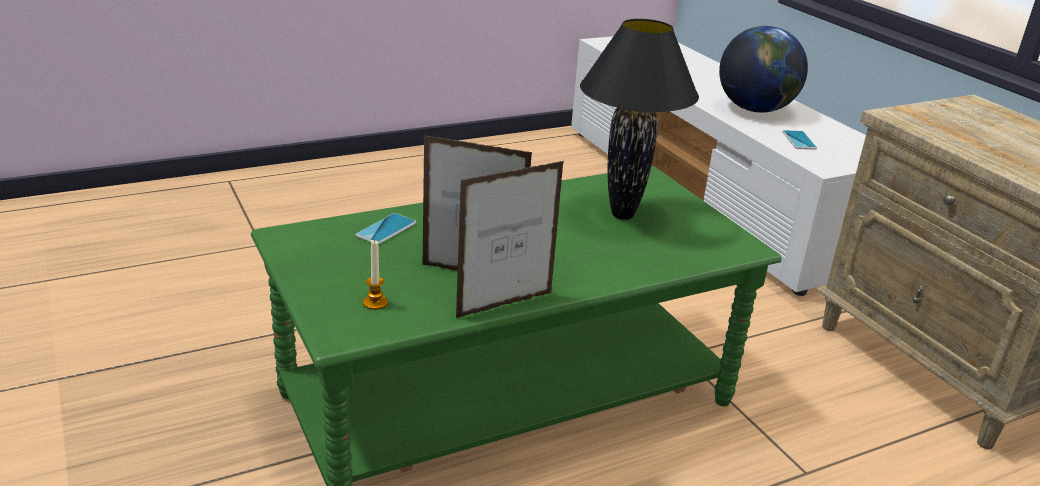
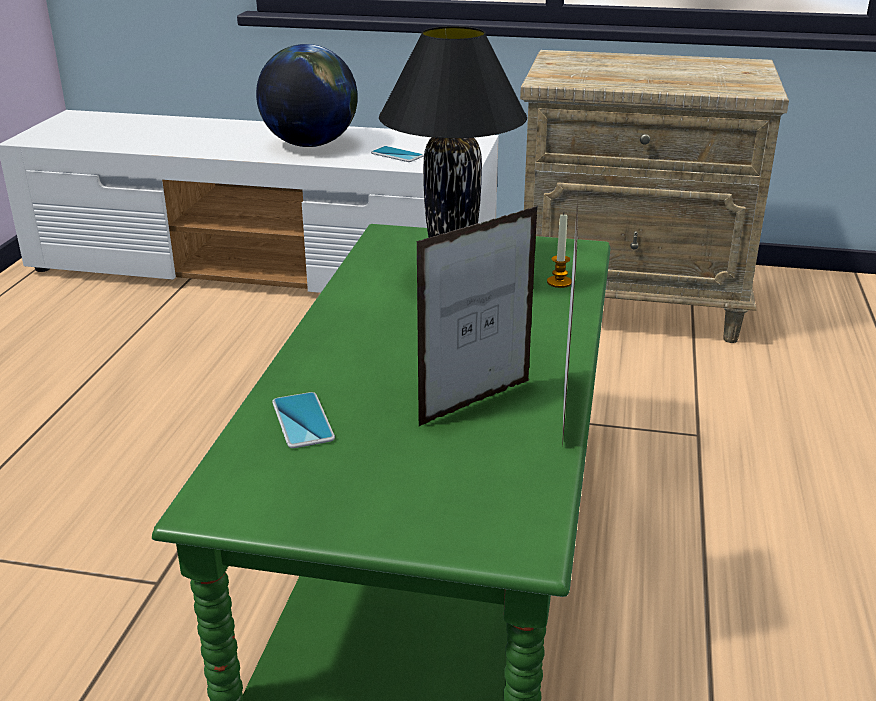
camera: 50 degrees left, 0 degrees up
candle [363,239,388,310] -> candle moved to [547,214,572,288]

